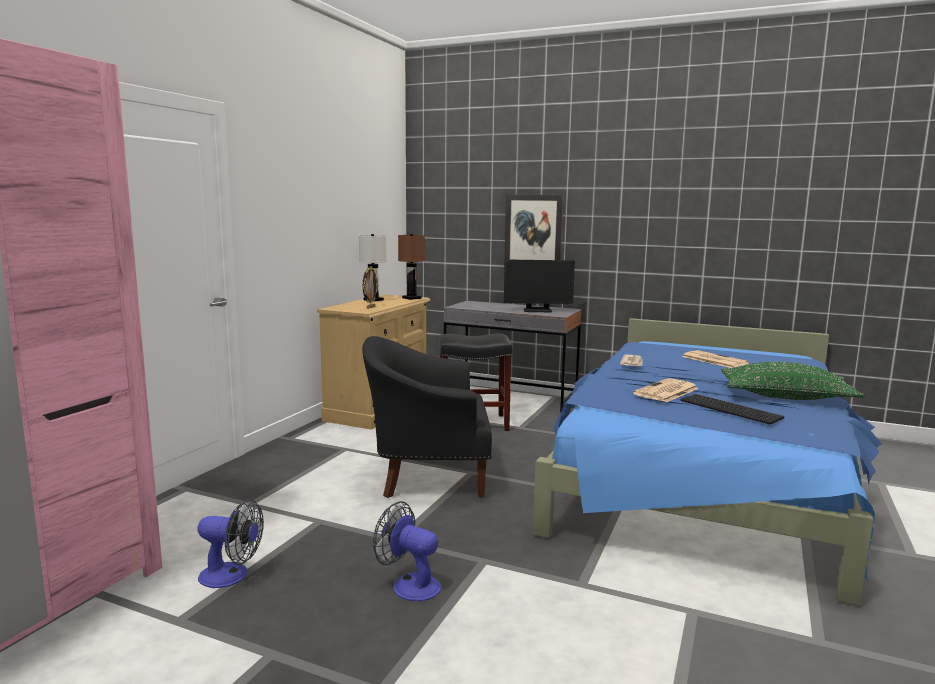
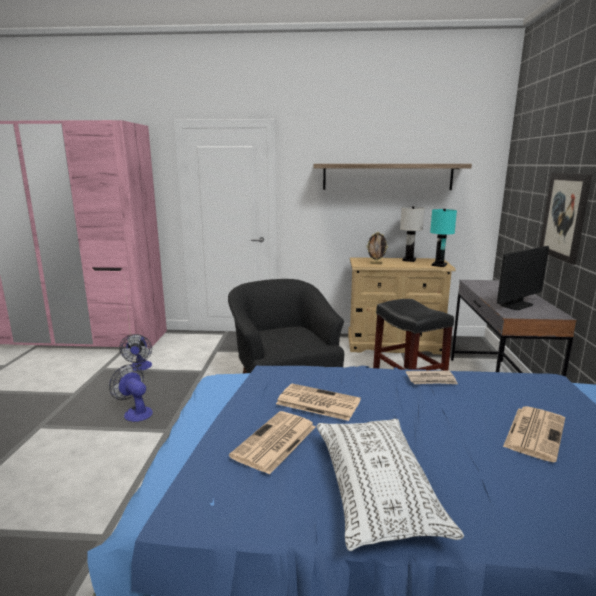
camera: 70 degrees right, 5 degrees up
fan [373,501,441,601] -> fan turned 60 degrees counterclockwise [109,364,153,422]
brown table lamp [398,234,425,300] -> turquoise table lamp [430,209,457,267]
monitor [504,259,575,312] -> monitor turned 105 degrees counterclockwise [497,246,549,310]
keyboard [680,394,785,424] -> newspaper [229,411,316,475]
green pillow [721,362,864,400] -> white pillow [317,419,464,551]
none -> shelf [313,164,472,190]

